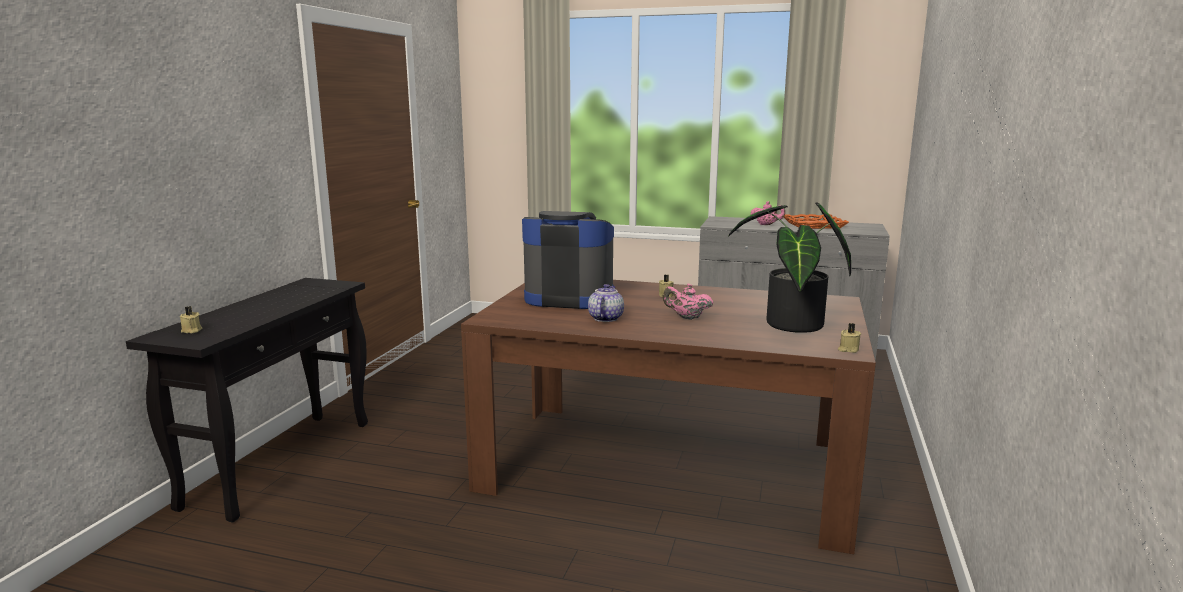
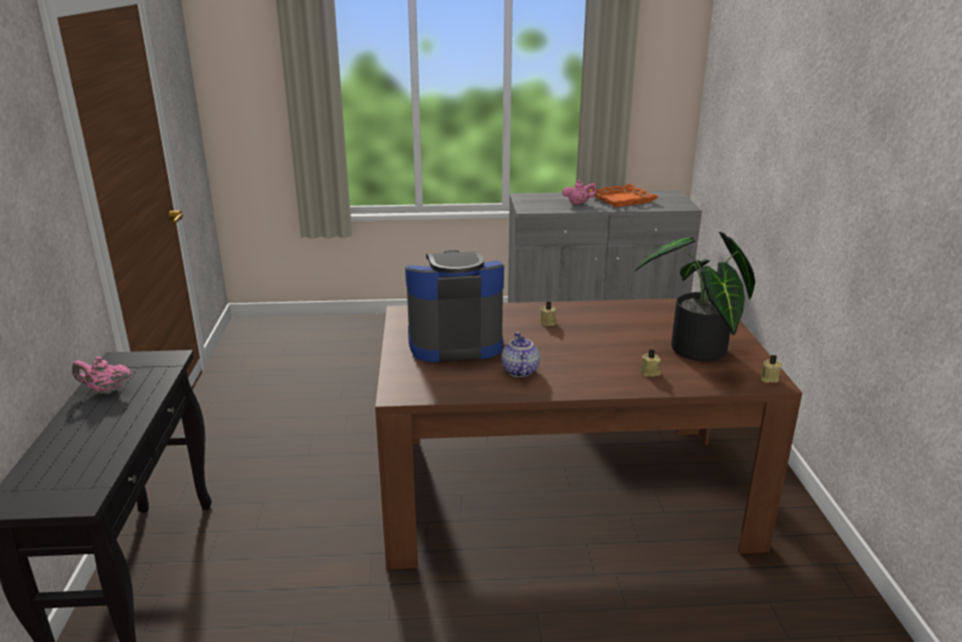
camera: 20 degrees left, 10 degrees up
beige candle [180,306,202,333] -> beige candle moved to [640,349,661,377]
pink teapot [663,284,713,320] -> pink teapot moved to [72,357,131,394]

